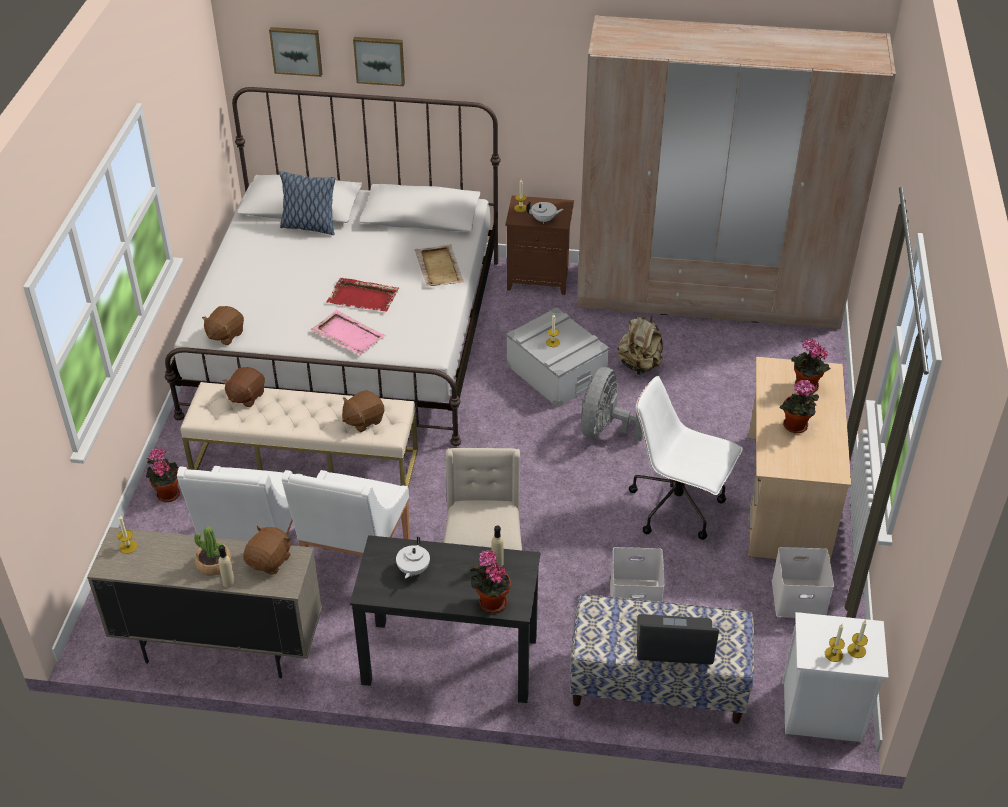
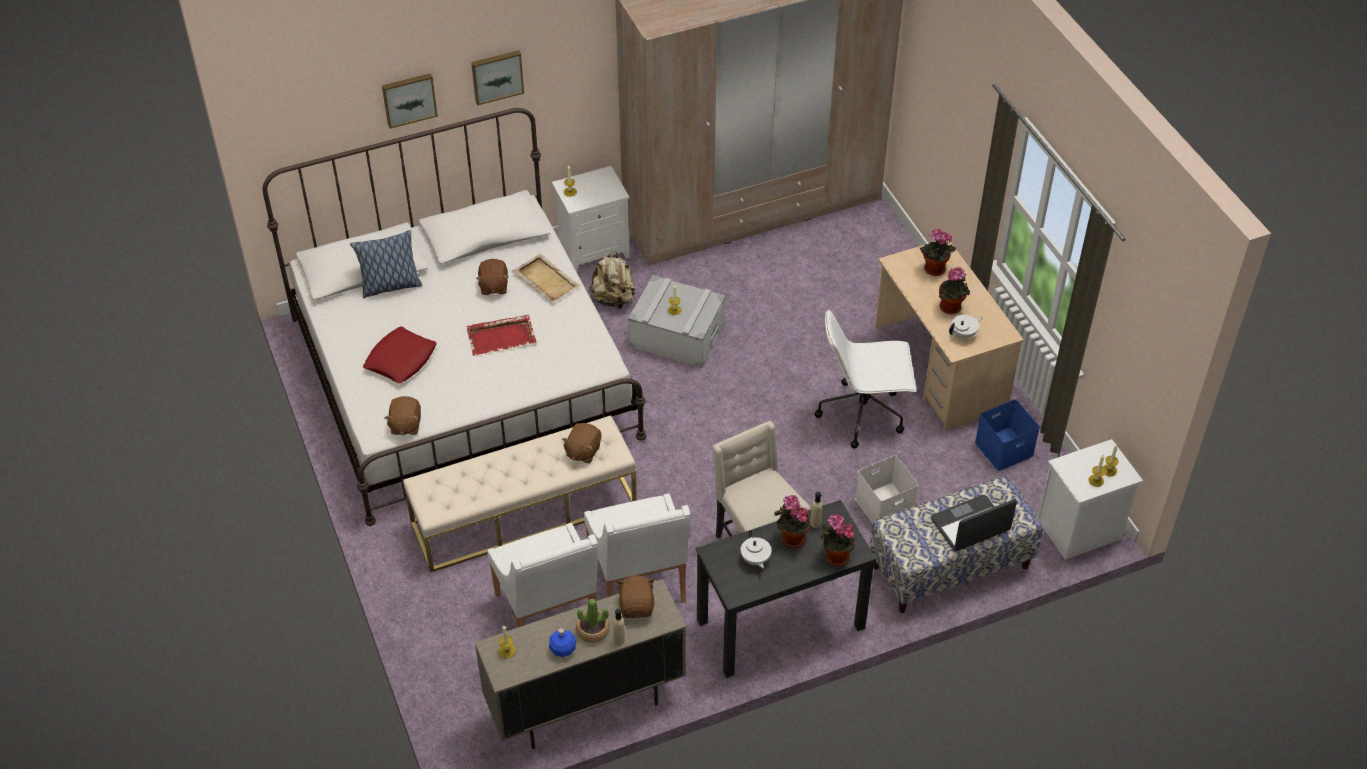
camera: 30 degrees left, 5 degrees up
potted plant [146,448,180,502] -> potted plant moved to [774,495,811,548]
brown plush toy [223,367,265,407] -> brown plush toy moved to [476,259,508,295]
picture [269,27,323,77] -> picture moved to [471,50,524,105]
pink tray [310,310,386,355] -> none
brown nightstand [505,196,574,295] -> white nightstand [552,166,629,272]
white teapot [526,201,564,224] -> white teapot moved to [949,315,983,339]
grey fan [581,367,643,441] -> none
beige backpack [618,314,663,375] -> beige backpack moved to [589,251,636,310]
white storage box [772,547,834,618] -> blue storage box [975,399,1040,471]
none -> red pillow [363,327,436,383]
none -> blue bottle [549,628,576,657]

